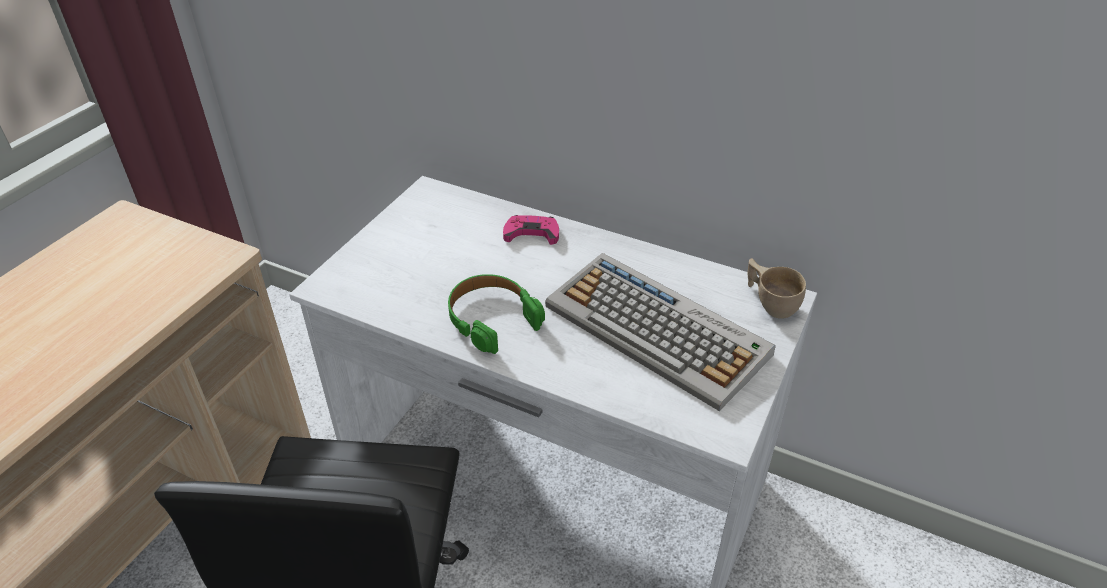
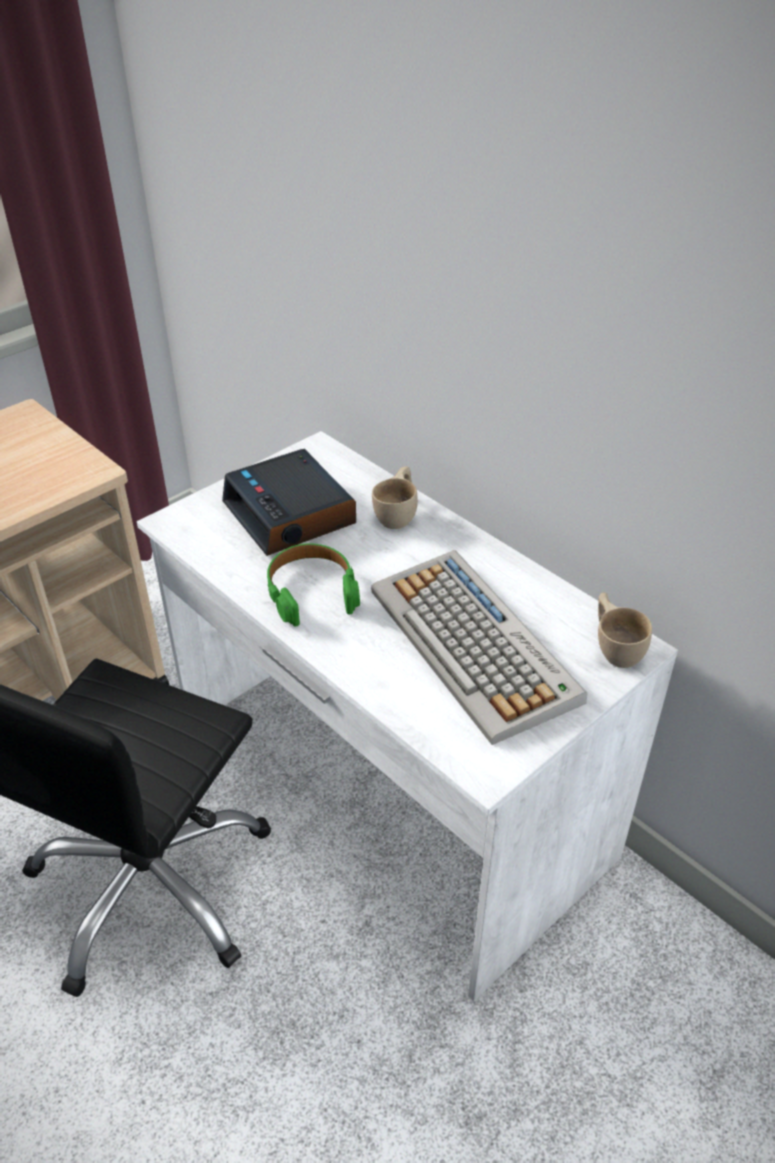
camera: 20 degrees right, 0 degrees up
pink game controller [503,215,559,245] -> beige cup [372,466,418,529]
none -> alarm clock [222,449,356,556]

